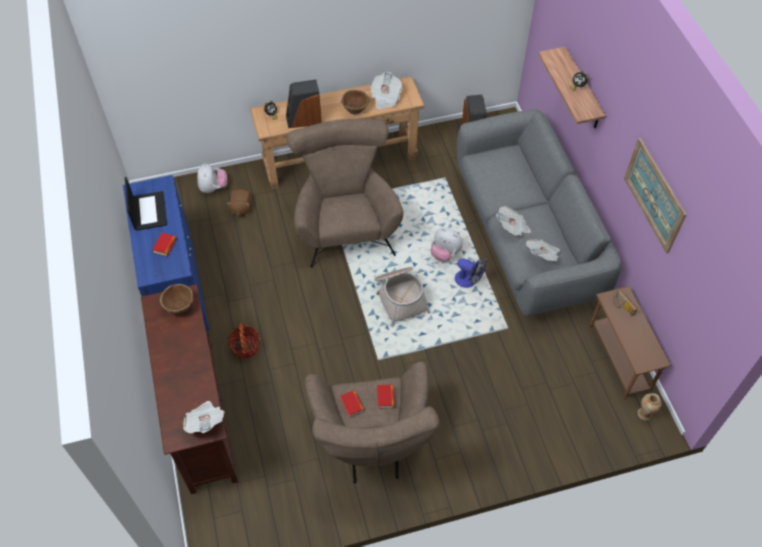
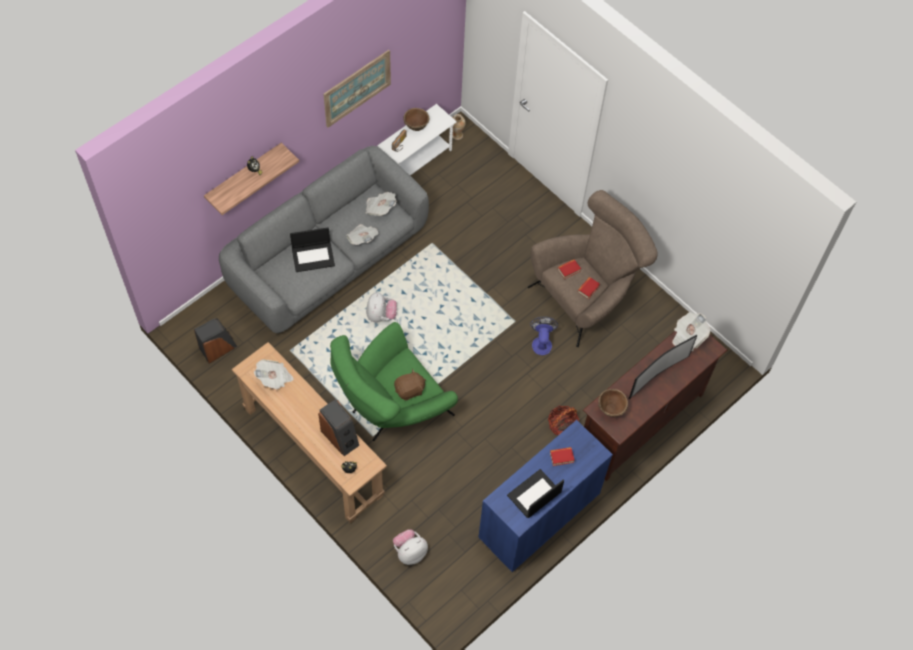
camera: 120 degrees left, 5 degrees up
brown plush toy [227,189,252,216] -> brown plush toy moved to [394,369,426,400]
brown armchair [287,119,403,268] -> green armchair [330,322,458,441]
brown bowl [341,90,369,115] -> brown bowl moved to [403,108,429,131]
basket [374,267,431,326] -> none
fan [455,258,487,288] -> fan moved to [530,316,558,355]
brown side table [589,286,671,398] -> white side table [377,104,456,176]
none -> laptop [290,227,335,272]
none -> television [629,335,697,399]

